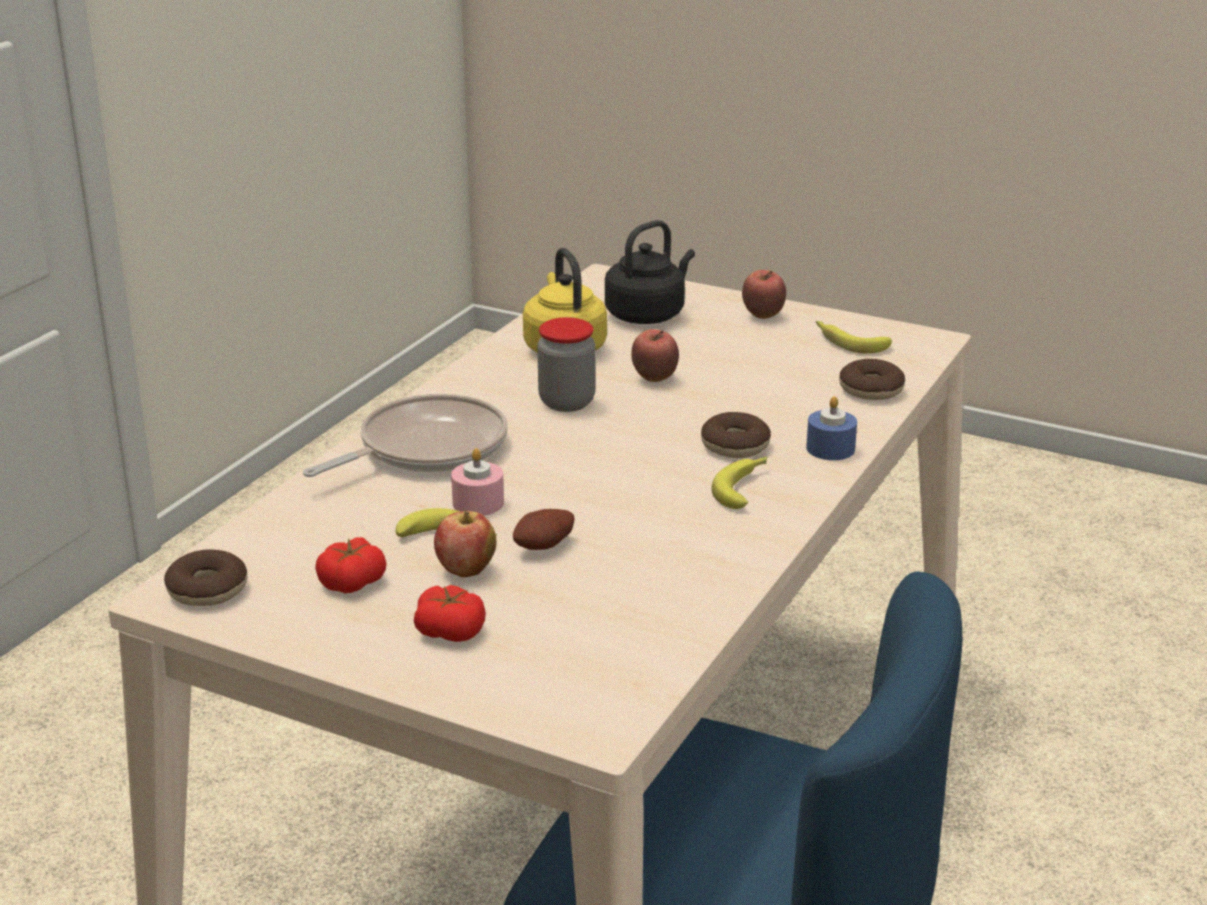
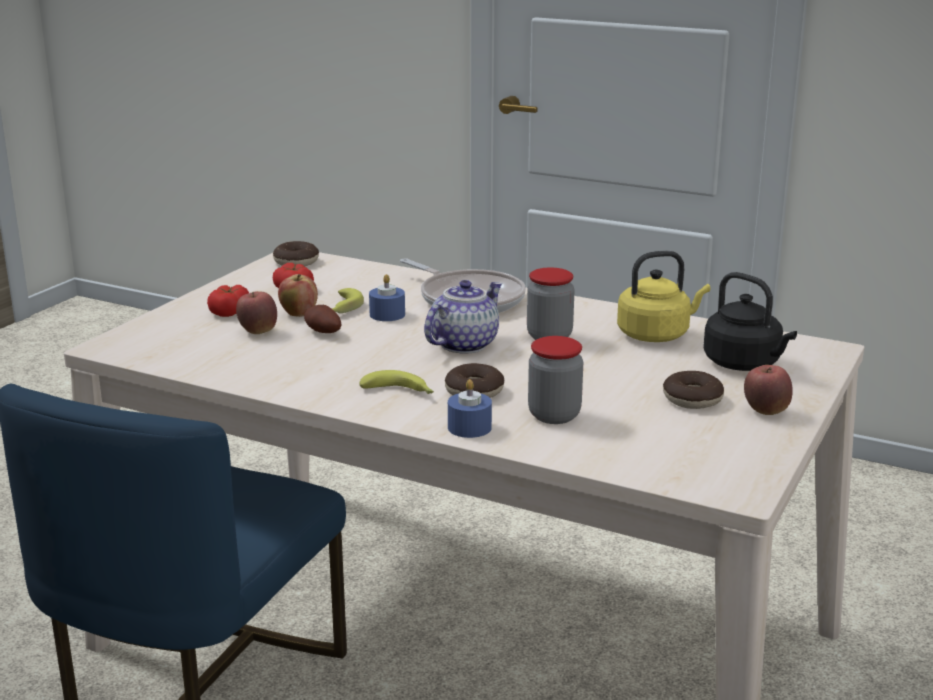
camera: 90 degrees right, 5 degrees down
pink candle [451,448,504,516] -> blue candle [369,274,405,321]
apple [631,329,679,382] -> apple moved to [236,291,277,334]
banana [816,321,892,353] -> none
donut [839,359,905,400] -> donut moved to [663,371,724,409]
none -> teapot [424,280,502,353]
none -> jar [528,336,583,424]

